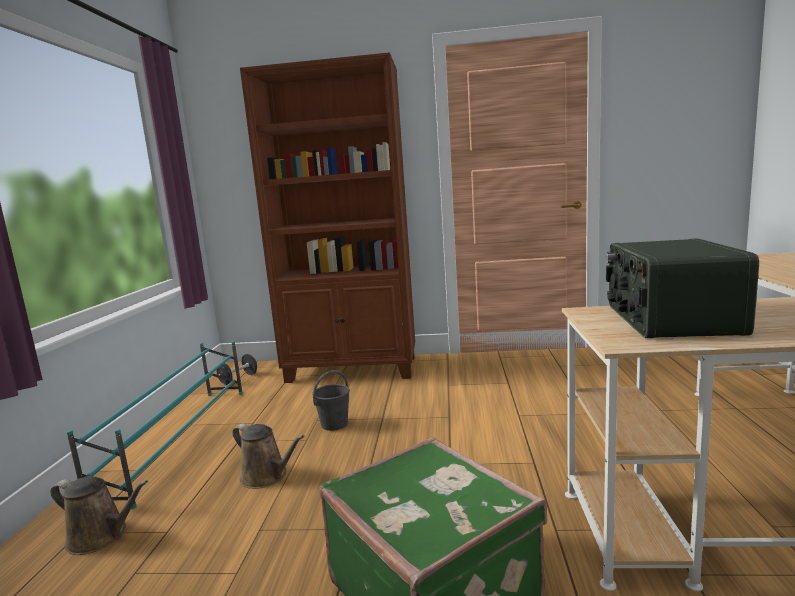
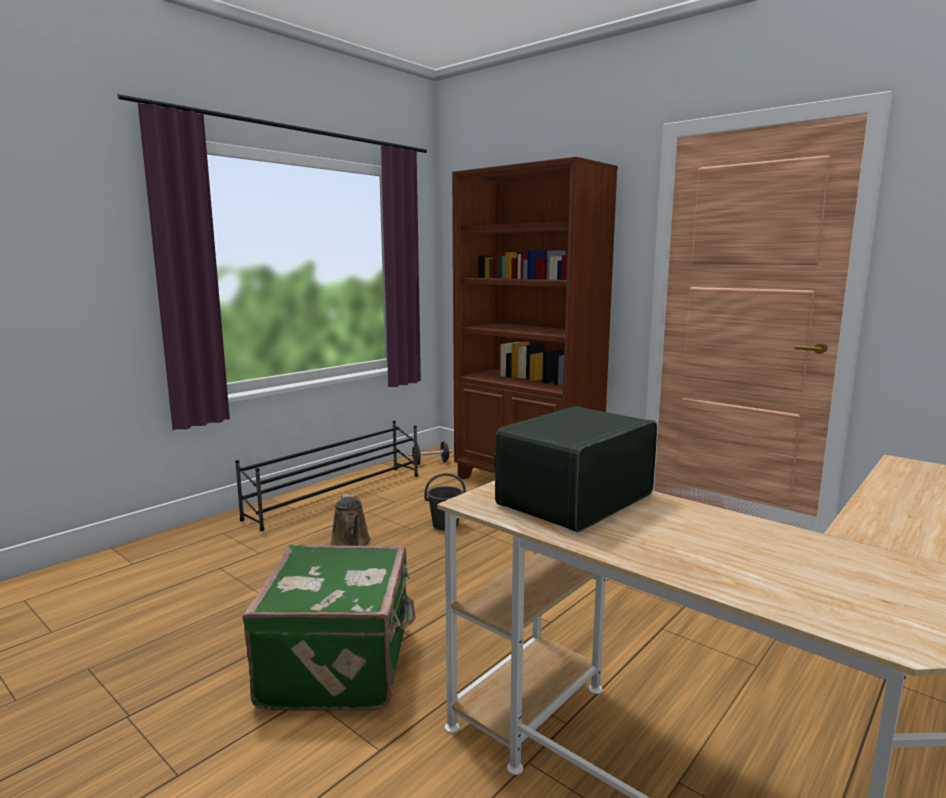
camera: 35 degrees right, 0 degrees up
brown watering can [50,476,148,555] -> none
turquoise shoe rack [67,341,243,509] -> black shoe rack [235,421,418,531]

